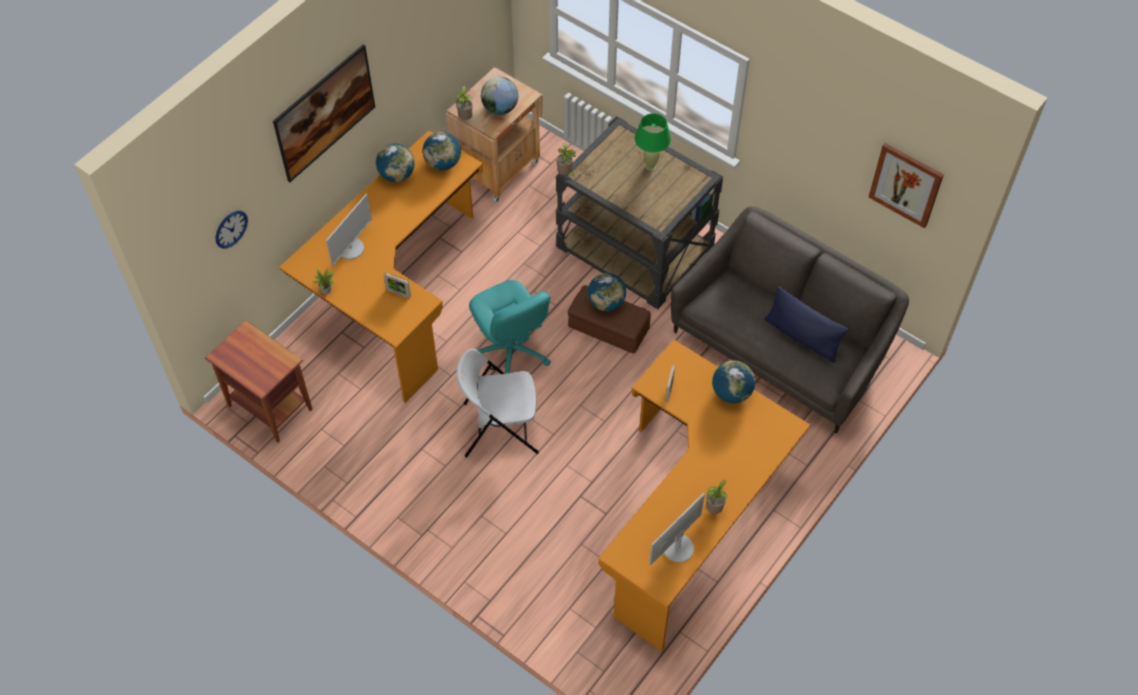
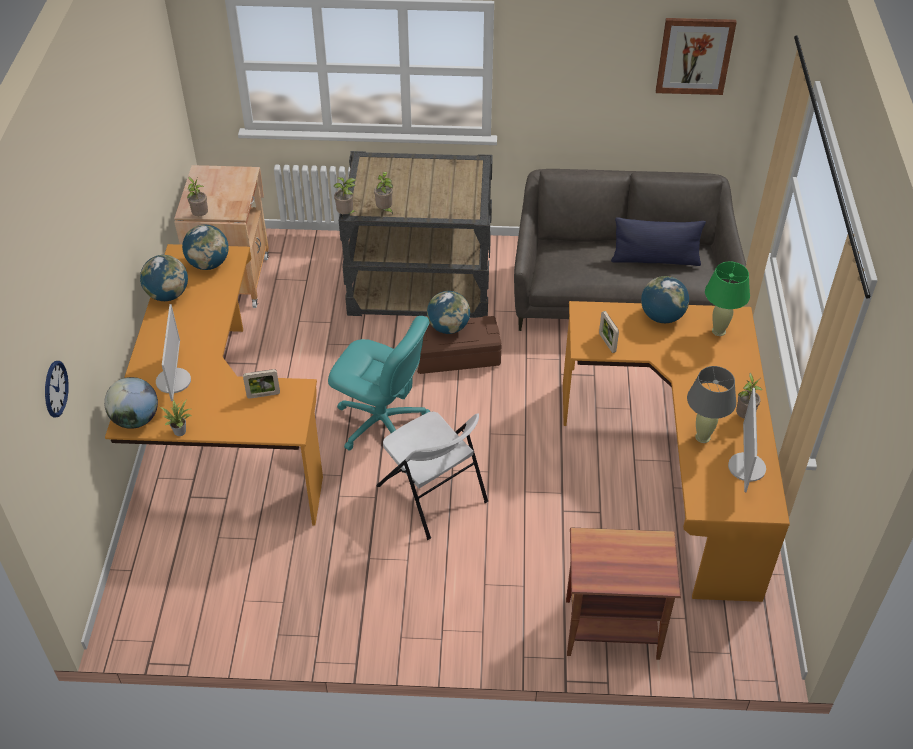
camera: 35 degrees left, 10 degrees down
nightstand [205,320,312,443] -> nightstand moved to [566,528,681,660]
picture [273,44,375,182] -> none
white chair [456,349,539,458] -> white chair turned 90 degrees counterclockwise [377,412,488,540]
globe [481,77,518,115] -> globe moved to [104,377,158,429]
green table lamp [635,113,671,171] -> green table lamp moved to [705,262,750,336]
none -> potted plant [374,172,393,215]
none -> grey table lamp [687,366,736,443]

